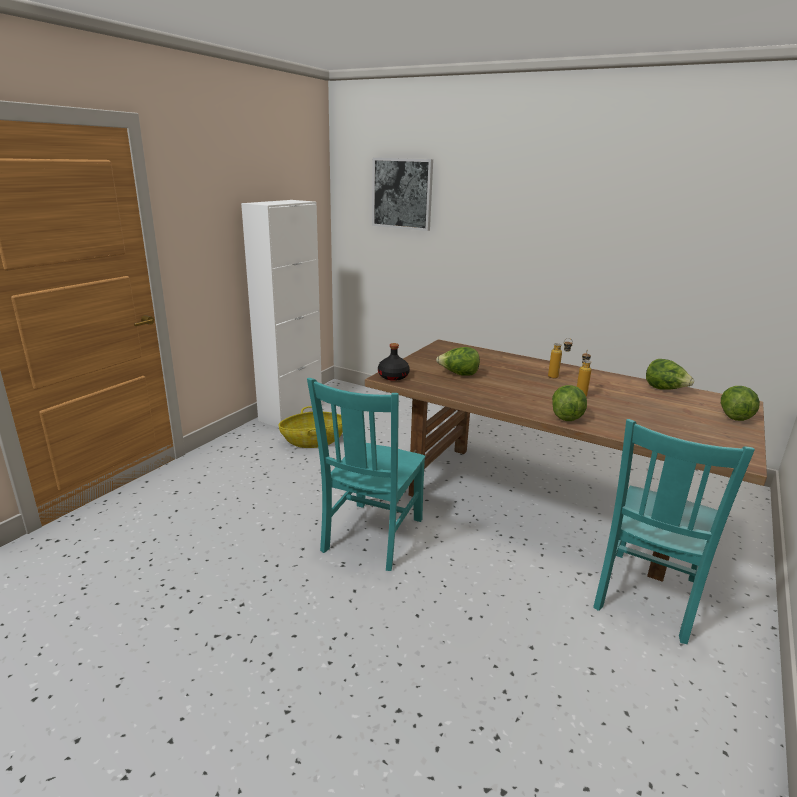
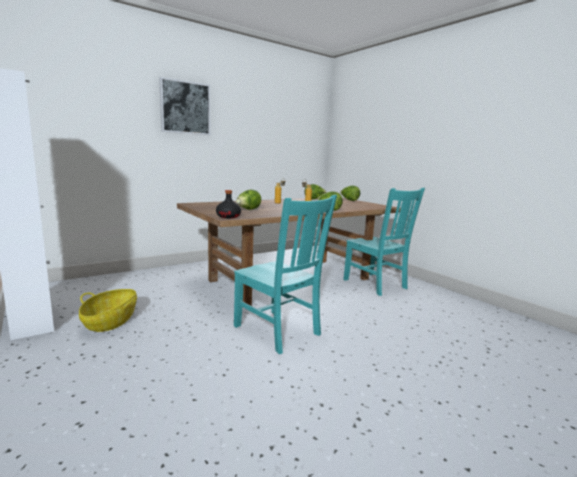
camera: 65 degrees left, 10 degrees down
picture [372,158,433,231] -> picture moved to [159,77,211,135]

